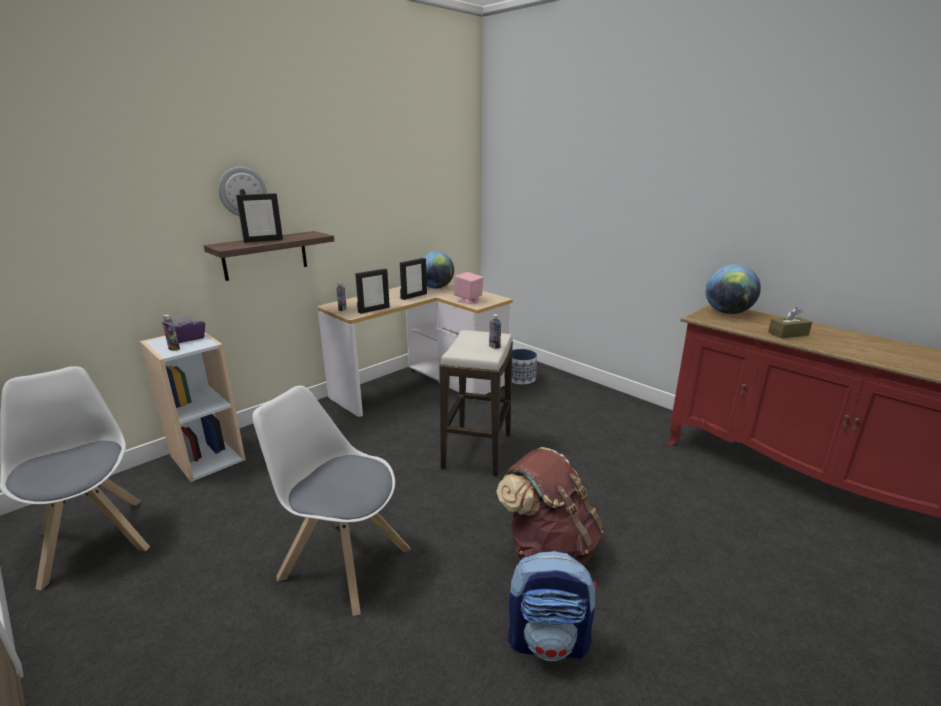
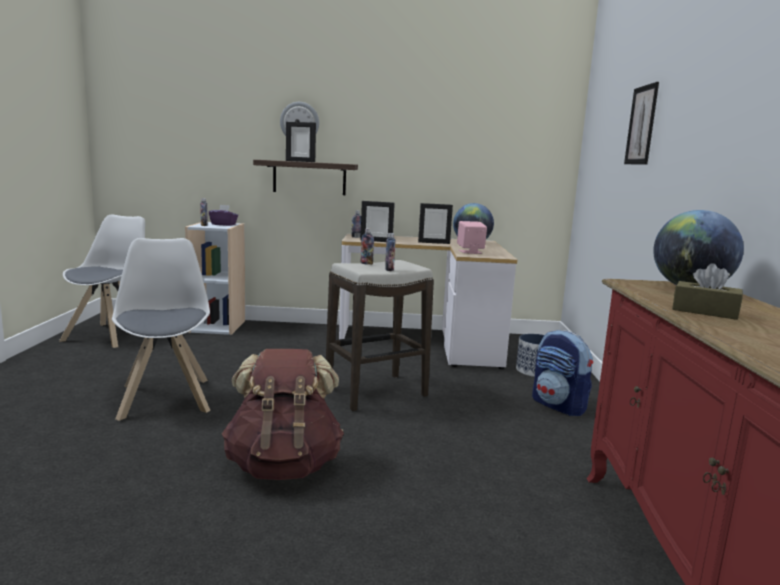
camera: 45 degrees right, 10 degrees down
backpack [508,551,597,661] -> backpack moved to [532,330,593,416]
none -> bottle [361,228,374,265]
none -> picture [624,82,659,164]

